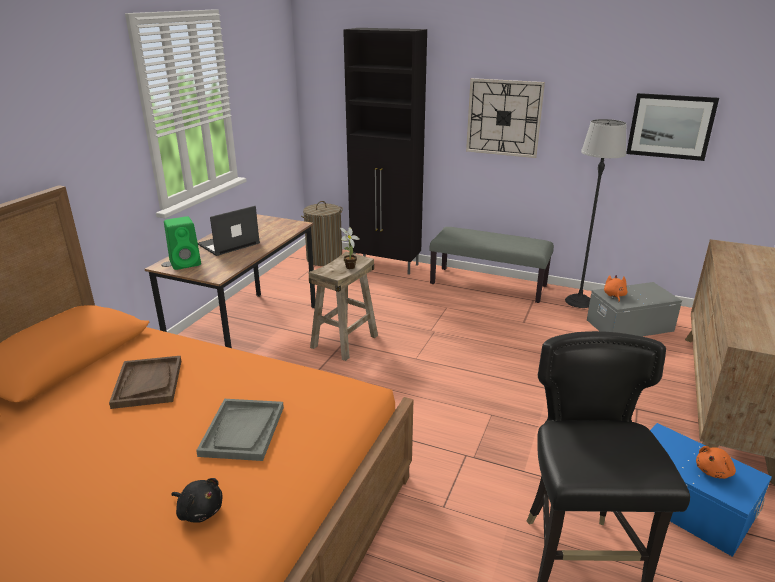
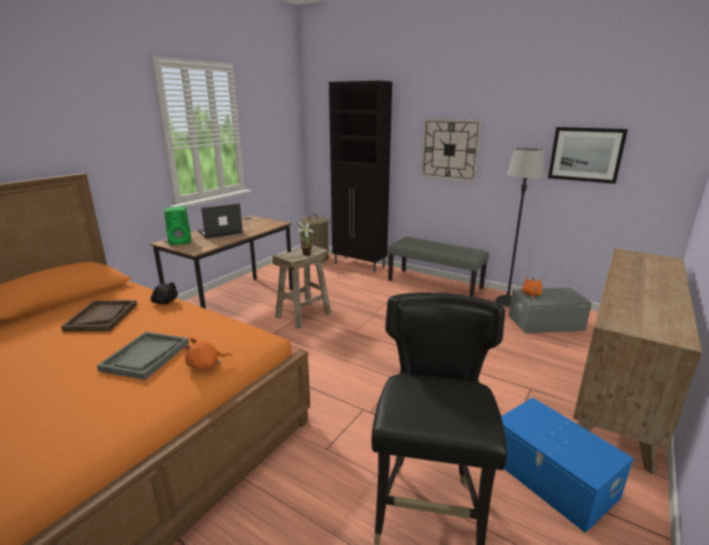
camera: 10 degrees right, 5 degrees down
black plush toy [172,478,222,523] -> black plush toy moved to [151,282,178,304]
orange plush toy [696,446,736,479] -> orange plush toy moved to [184,338,232,370]

